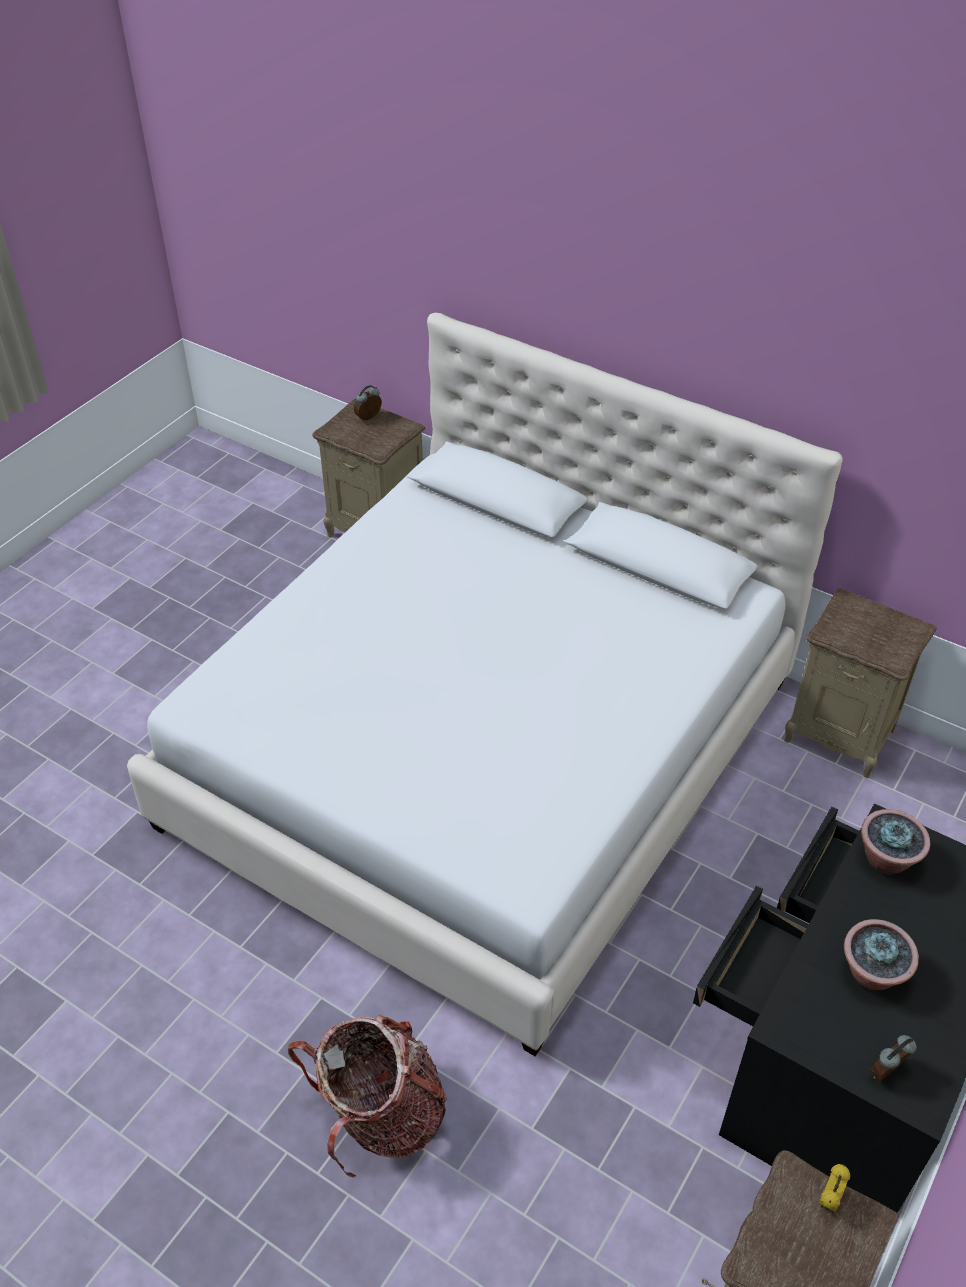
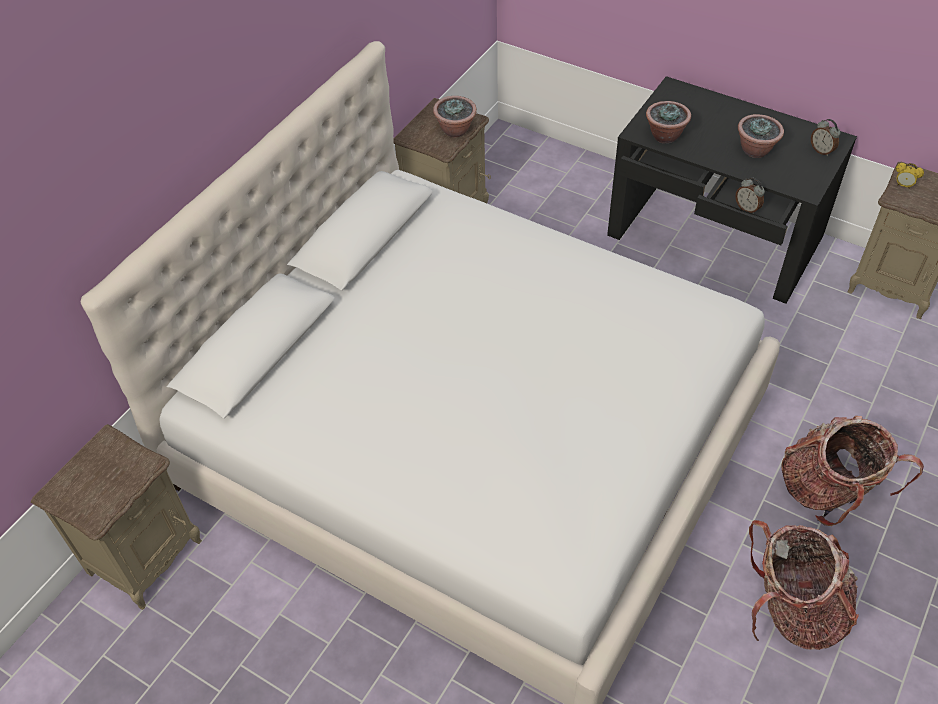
camera: 90 degrees left, 5 degrees up
alarm clock [354,385,382,421] -> alarm clock moved to [735,178,765,214]
none -> potted plant [433,96,477,137]
none -> backpack [749,520,859,650]

